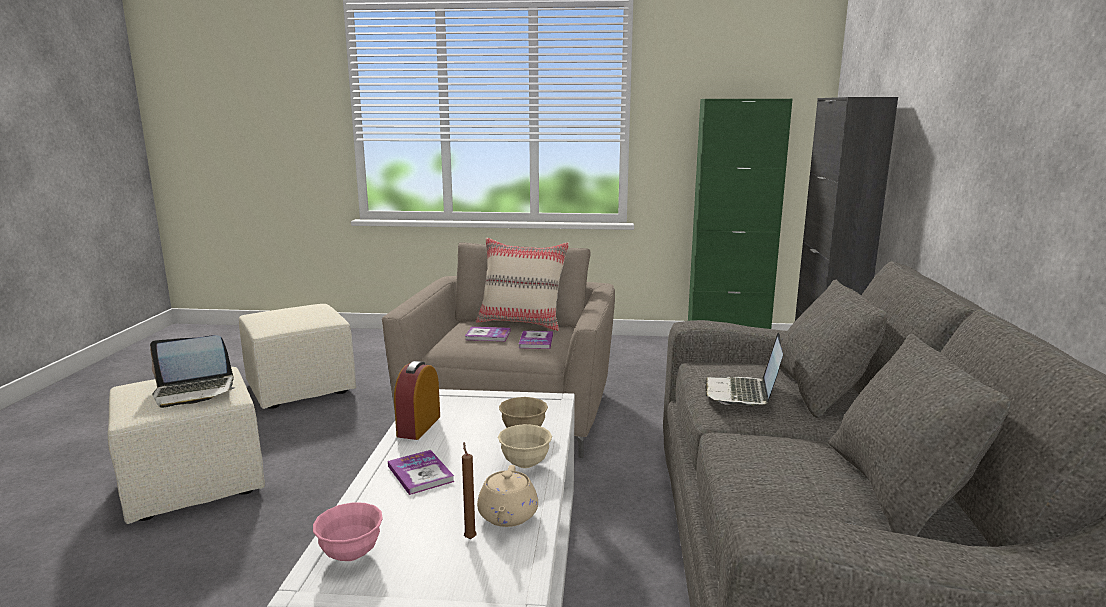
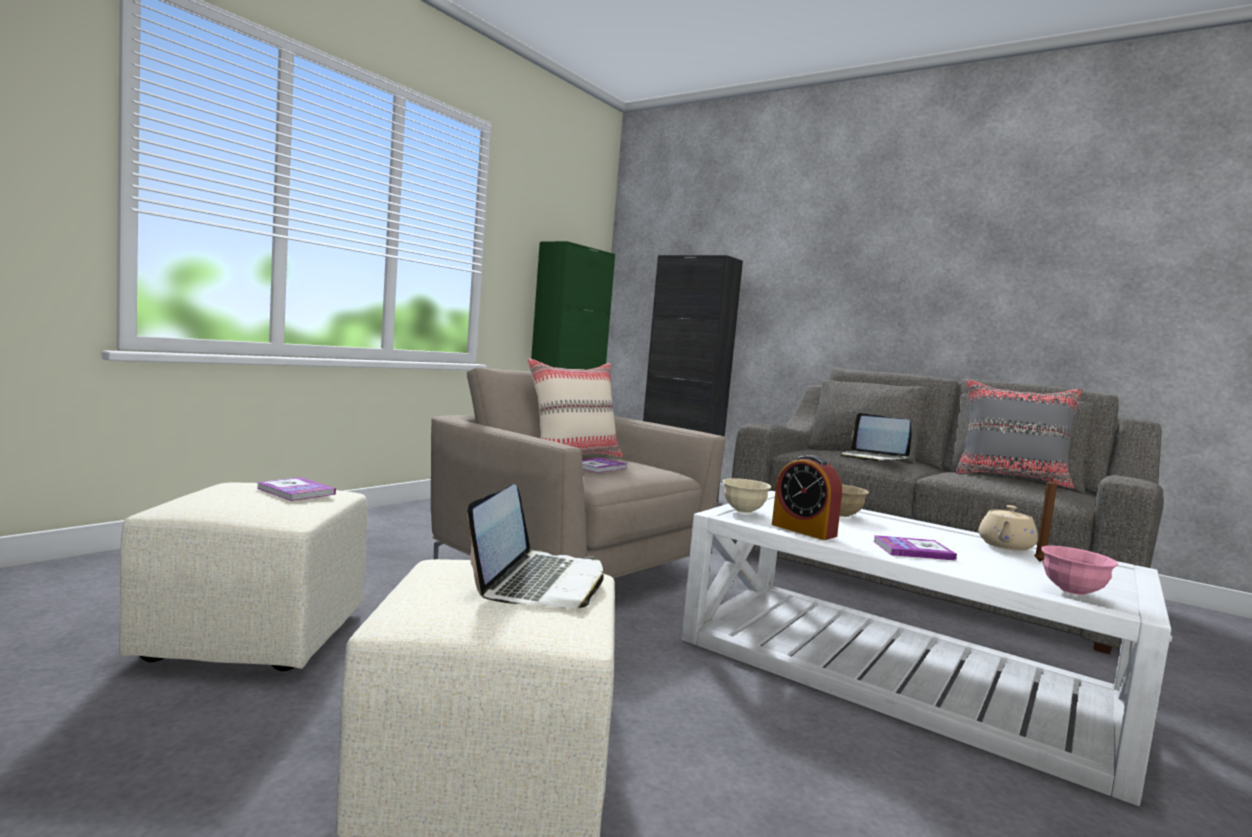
camera: 60 degrees left, 10 degrees down
beige teapot [477,465,538,527] -> beige teapot turned 90 degrees clockwise [978,505,1038,551]
beige bowl [498,424,552,468] -> beige bowl moved to [722,478,771,513]
book [519,331,553,349] -> book moved to [257,477,336,501]
none -> grey pillow [956,379,1082,489]

